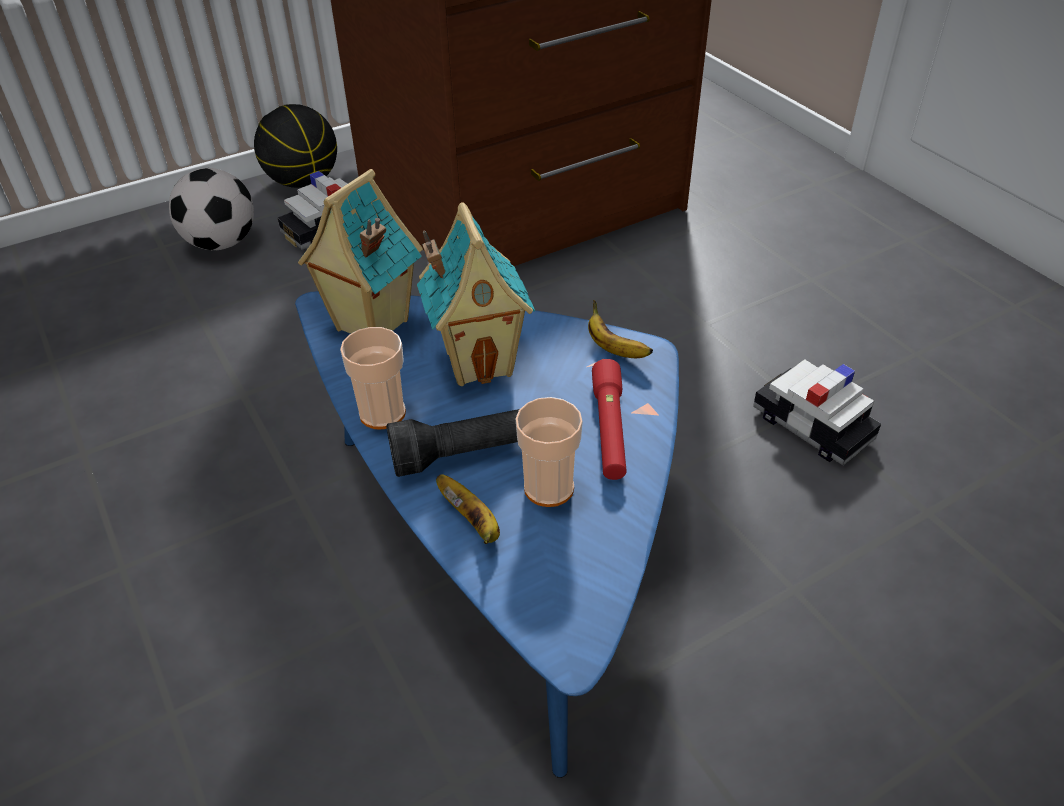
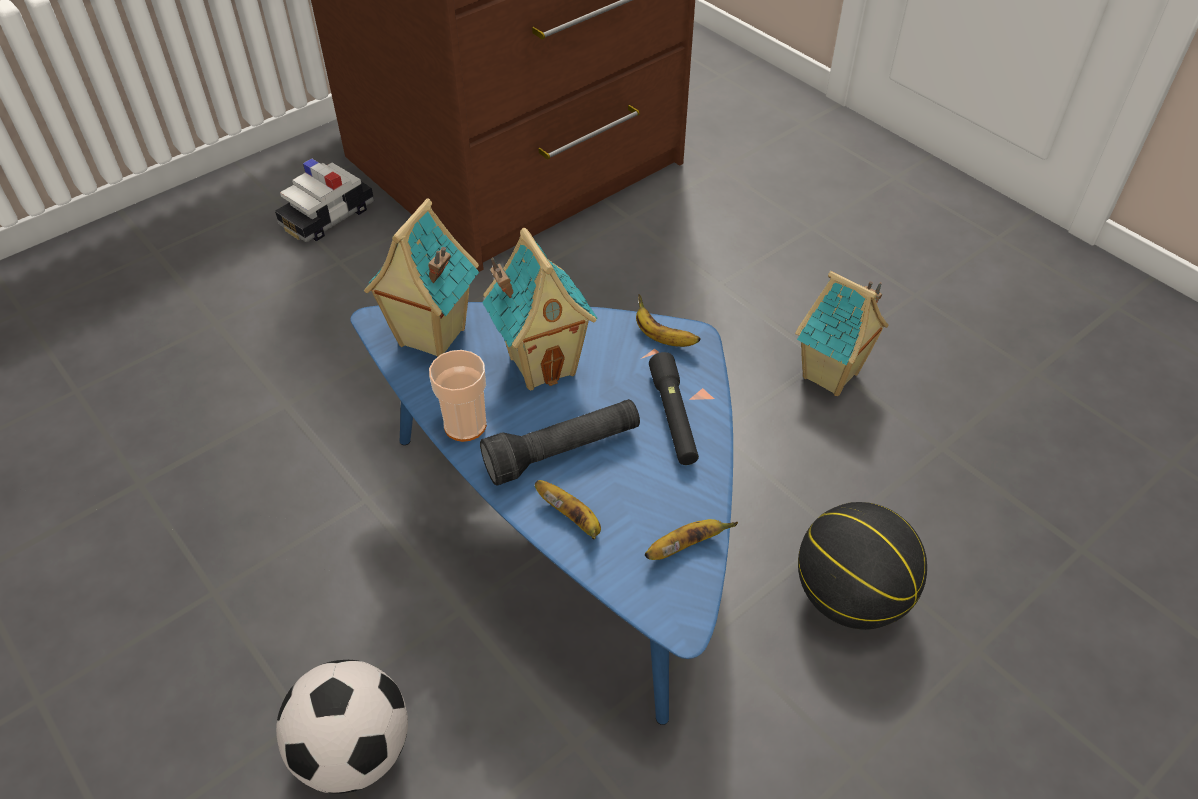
camera: 10 degrees left, 5 degrees up
football [169,168,254,251] -> football moved to [276,660,408,794]
basketball [254,104,337,188] -> basketball moved to [798,502,927,630]
cup [516,397,583,507] -> none
red flashlight [592,359,627,480] -> black flashlight [649,352,699,465]
toy car [753,359,881,465] -> toy house [795,271,888,396]
none -> banana [645,519,738,560]

